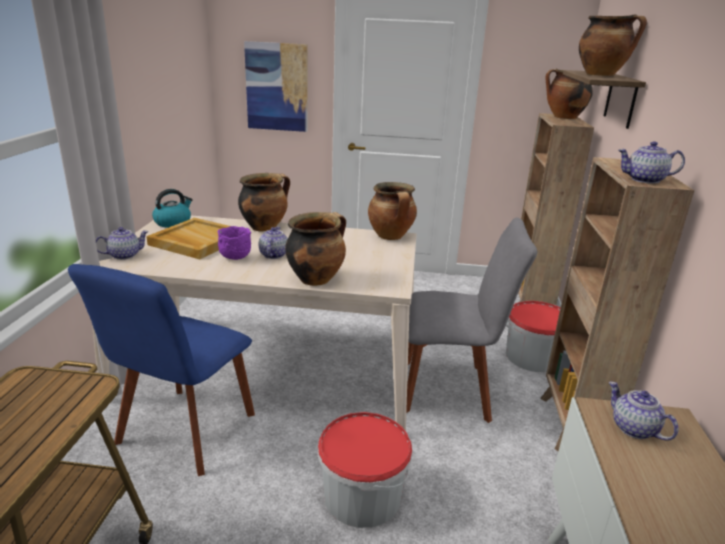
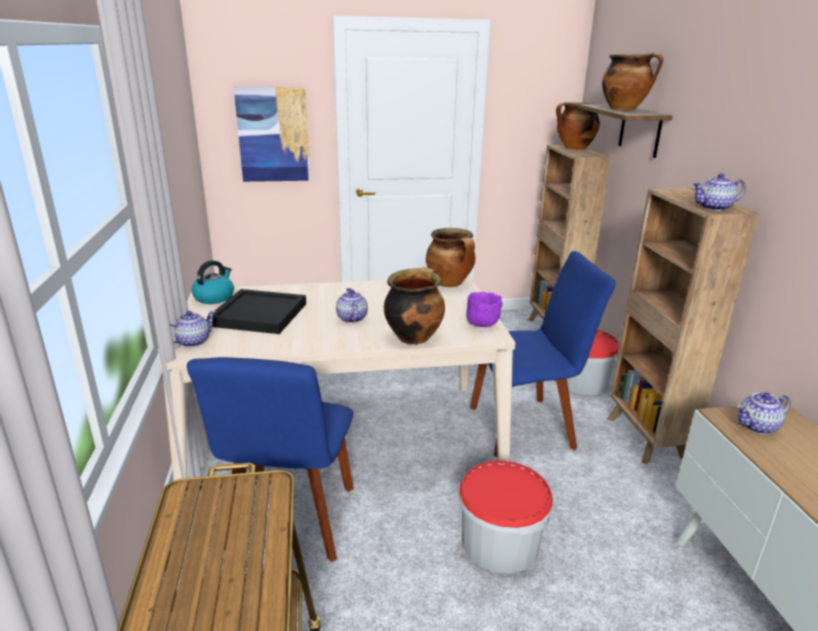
camera: 15 degrees left, 0 degrees up
beige tray [146,218,230,259] -> black tray [207,289,306,334]
purple bowl [218,226,251,260] -> purple bowl moved to [466,292,502,327]
cooking pot [238,173,290,231] -> none
grey chair [406,217,537,423] -> blue chair [470,251,616,457]
teapot [609,381,679,441] -> teapot turned 60 degrees counterclockwise [737,392,791,434]

